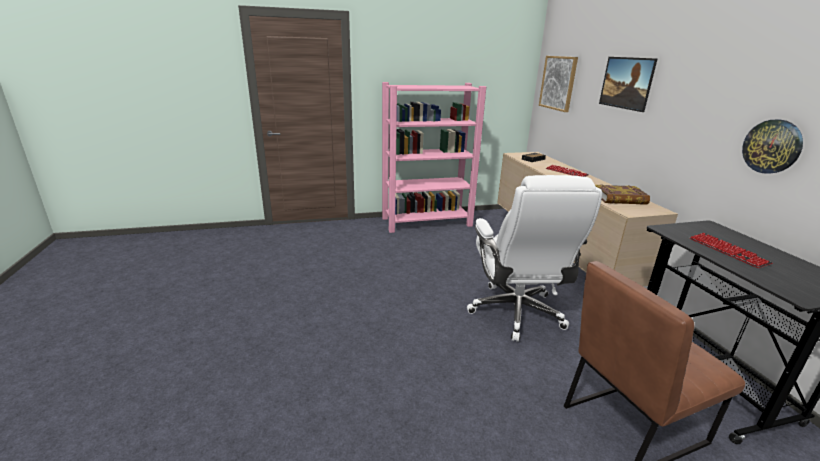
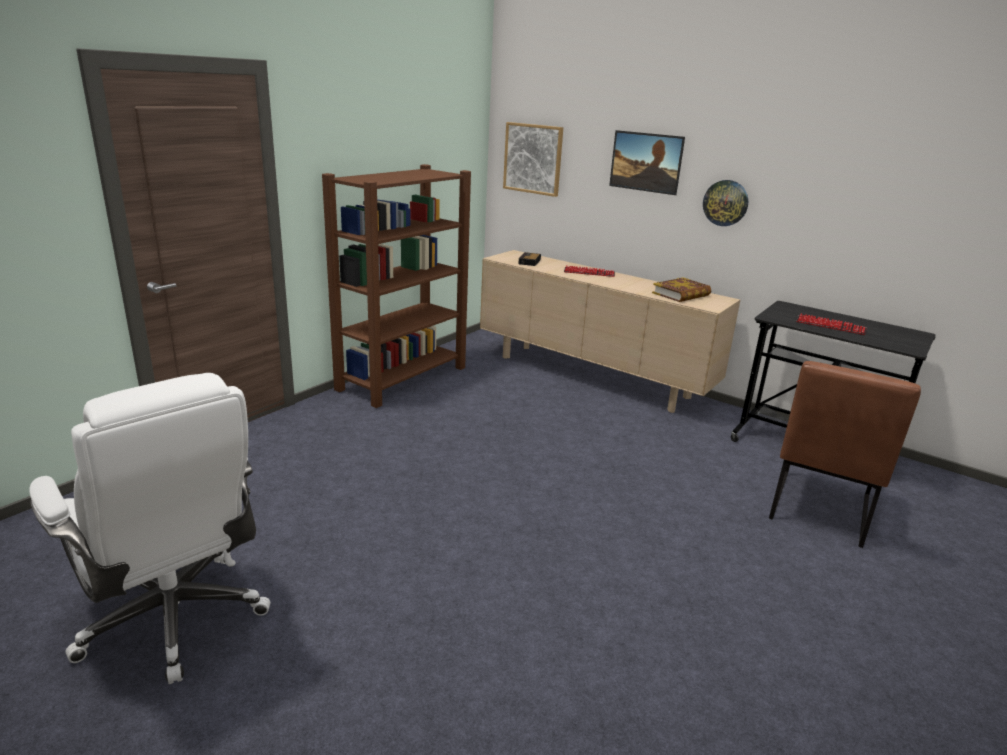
camera: 40 degrees left, 0 degrees up
pink bookcase [382,82,486,233] -> brown bookcase [322,164,471,408]
white office chair [467,175,602,342] -> white office chair moved to [29,373,270,684]
wall clock [742,119,803,174] -> wall clock moved to [703,180,748,226]

